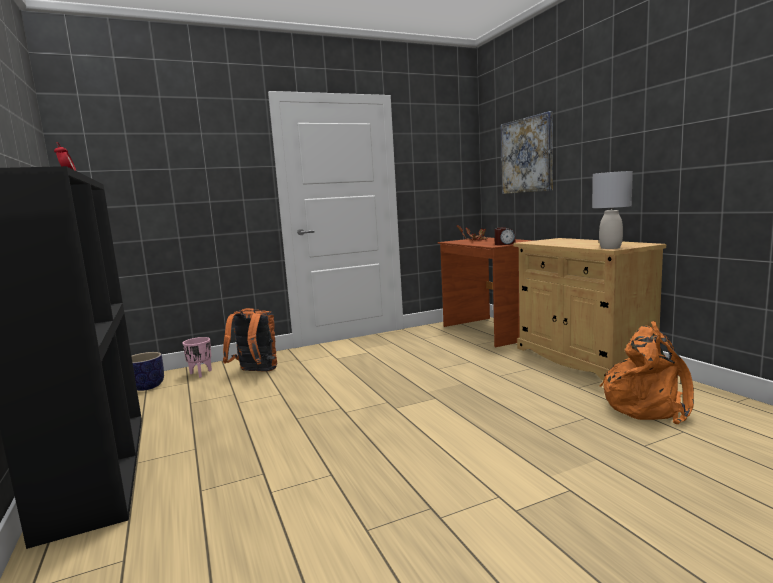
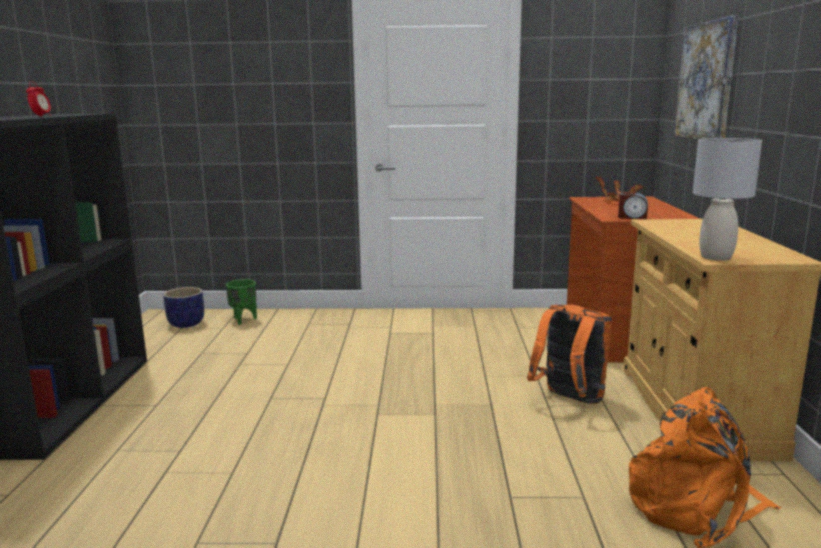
camera: 25 degrees right, 5 degrees up
pink planter [182,337,212,378] -> green planter [226,279,257,325]
orange backpack [223,308,277,372] -> orange backpack moved to [527,305,612,404]

